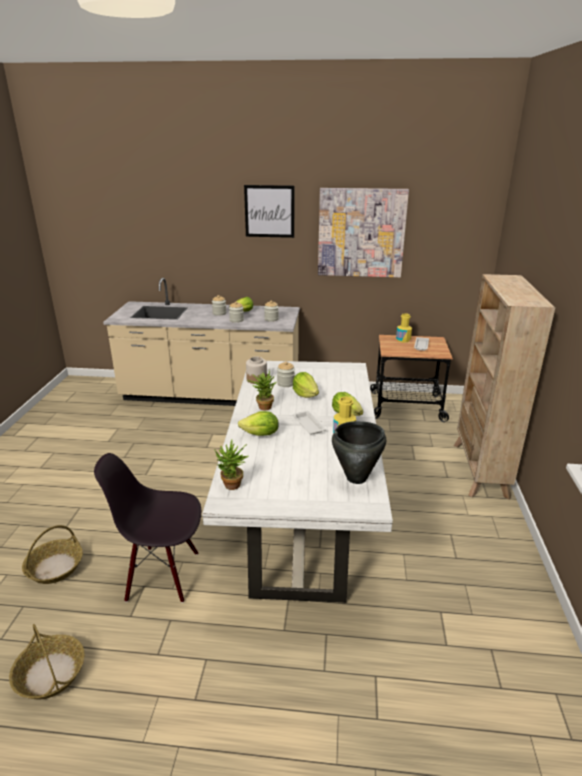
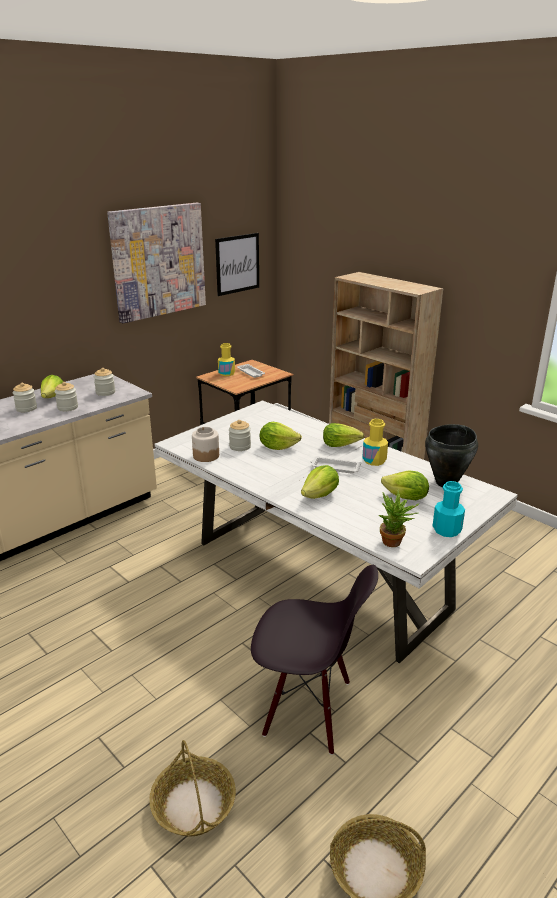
camera: 50 degrees left, 0 degrees up
black chair [94,453,201,603] -> black chair turned 120 degrees counterclockwise [251,565,378,755]
picture [244,185,295,238] -> picture moved to [215,233,259,296]
potted plant [247,371,277,411] -> none
none -> lettuce [381,470,429,500]
none -> turquoise bottle [433,481,465,537]

